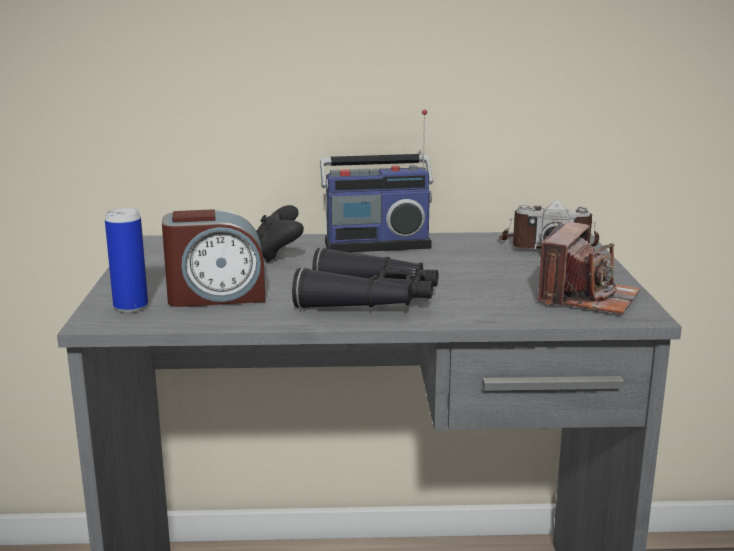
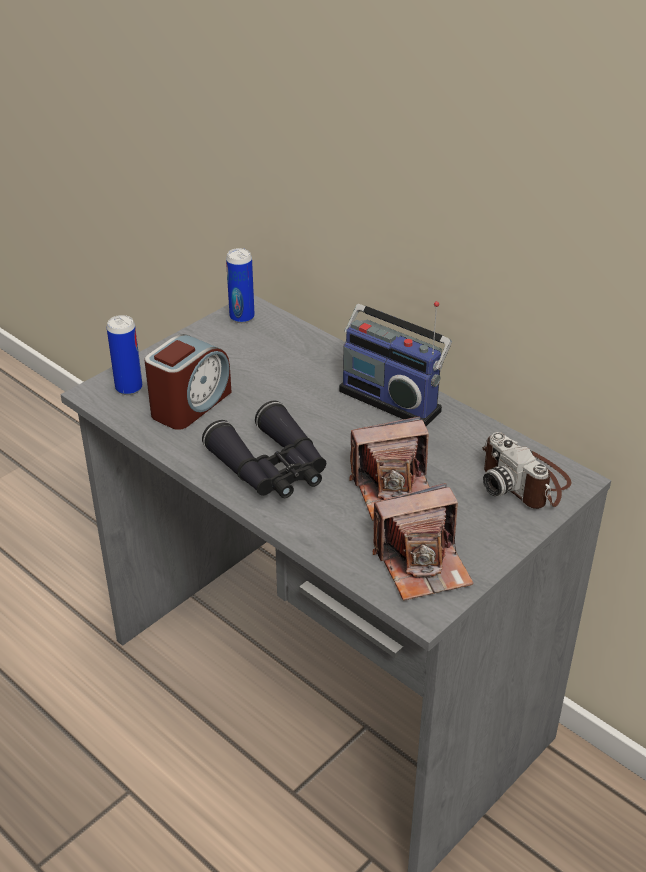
camera: 45 degrees right, 20 degrees up
alarm clock [162,209,266,307] -> alarm clock turned 90 degrees counterclockwise [144,334,232,430]
black game controller [256,205,304,263] -> none
none -> can [226,248,255,323]
none -> camera [349,417,430,521]

